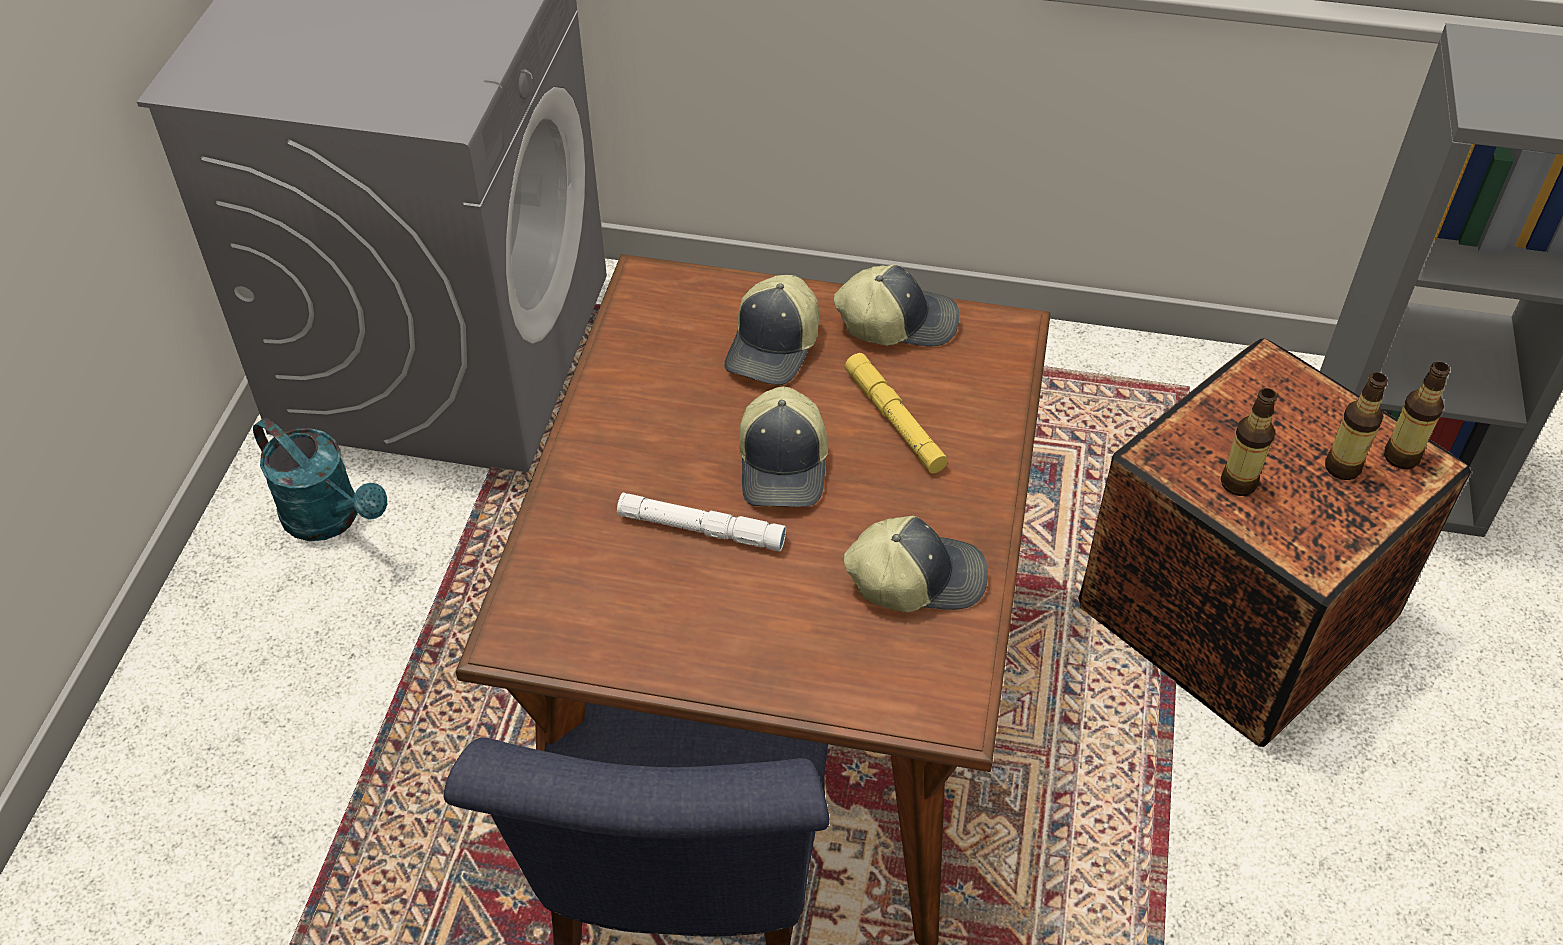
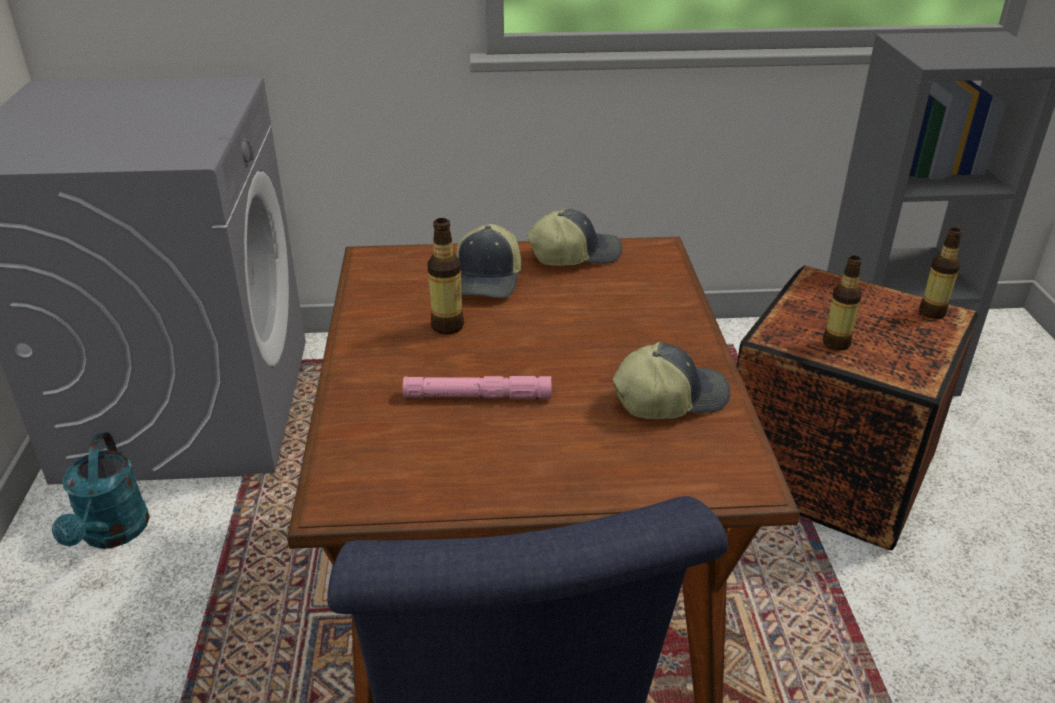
camera: 15 degrees left, 15 degrees down
turquoise watering can [253,418,387,541] -> turquoise watering can turned 60 degrees clockwise [52,432,150,549]
white flashlight [617,493,786,551] -> pink flashlight [403,376,551,399]
cap [739,386,828,507] -> none
yellow flashlight [845,353,948,473] -> none
bottle [1325,372,1388,480] -> bottle moved to [428,218,464,335]

